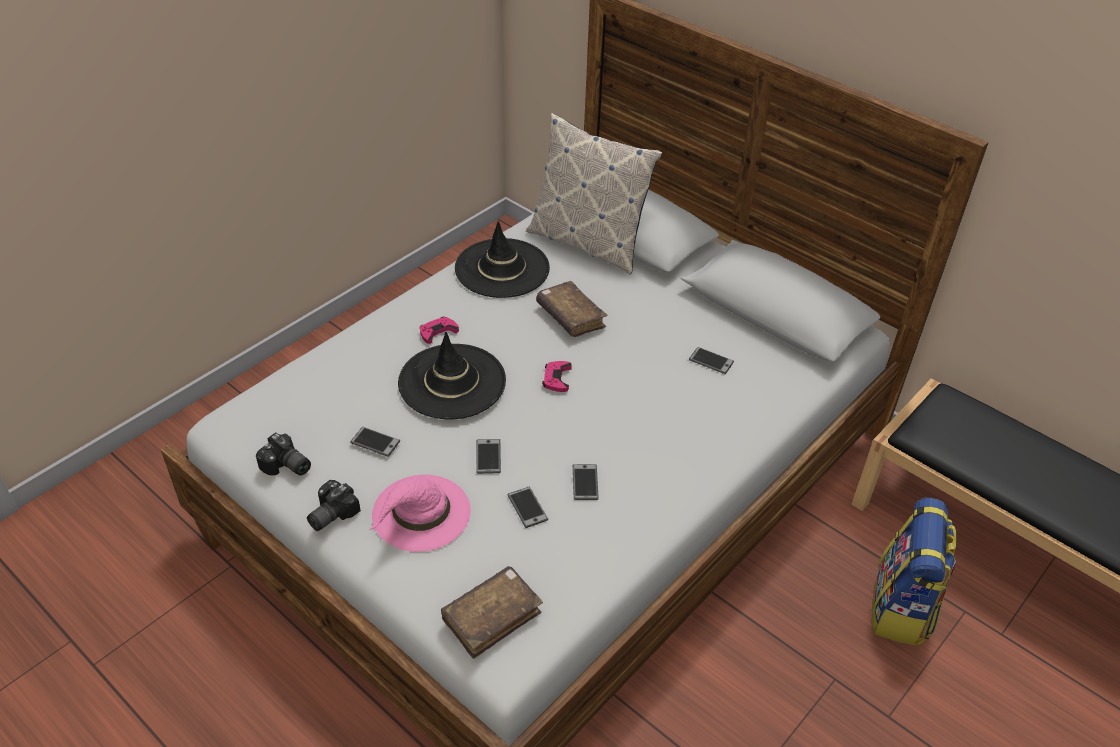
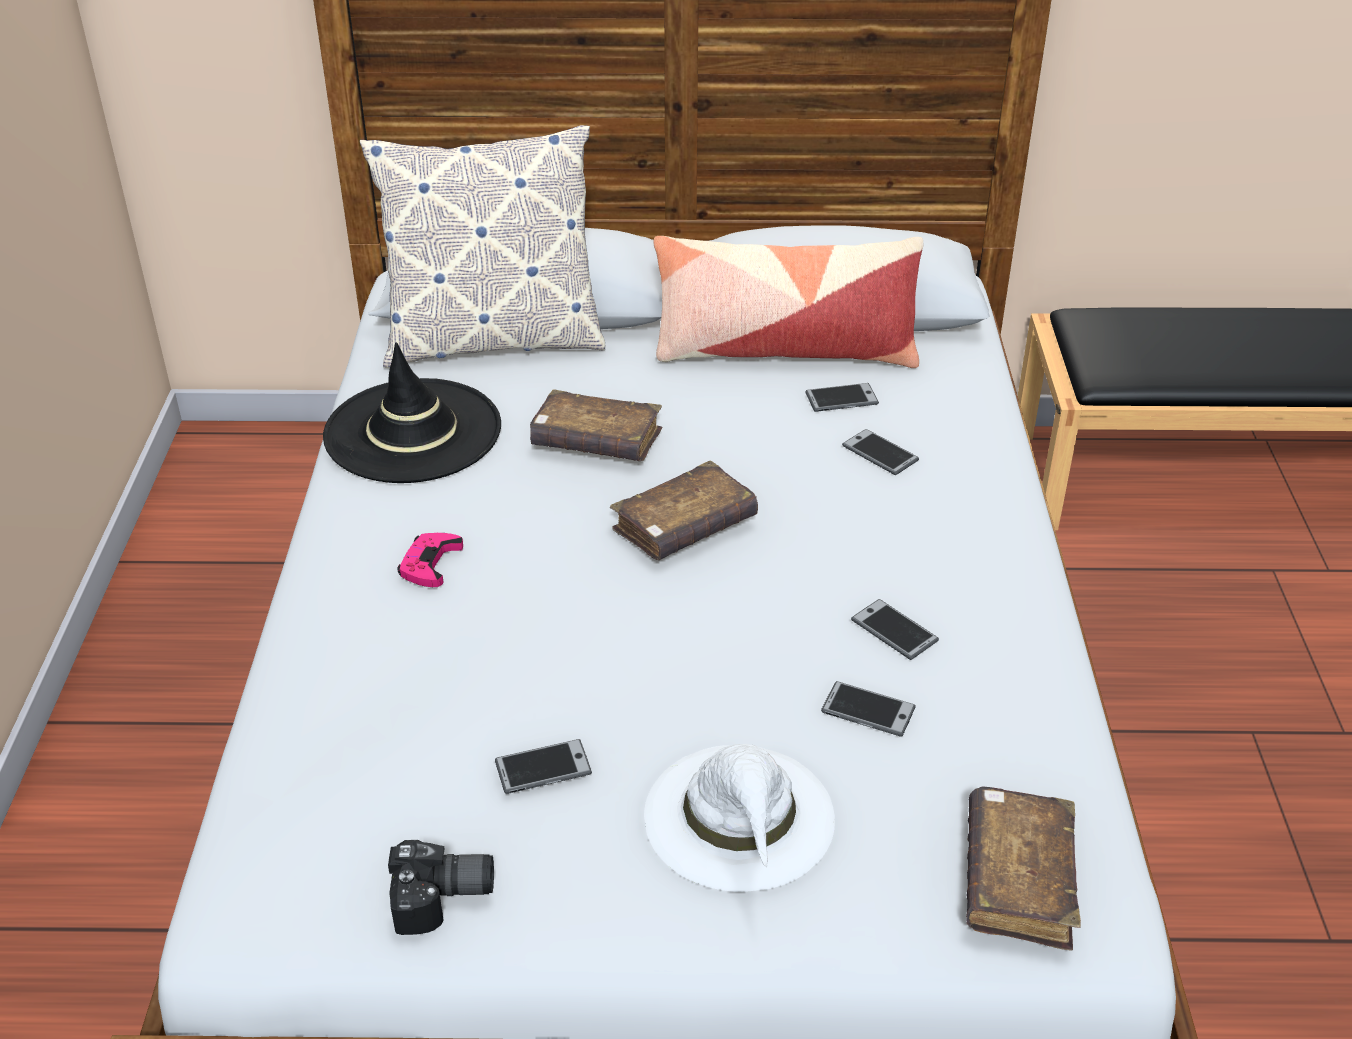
camera: 40 degrees left, 5 degrees down
camera [307,480,361,531] -> none
pink hat [369,475,471,552] -> white hat [644,744,835,892]
black hat [398,332,506,420] -> none
phone [476,439,501,474] -> phone moved to [842,429,919,475]
pink game controller [542,361,572,392] -> brown book [610,461,758,560]
backpack [872,498,957,646] -> none
none -> pillow [653,236,923,368]

